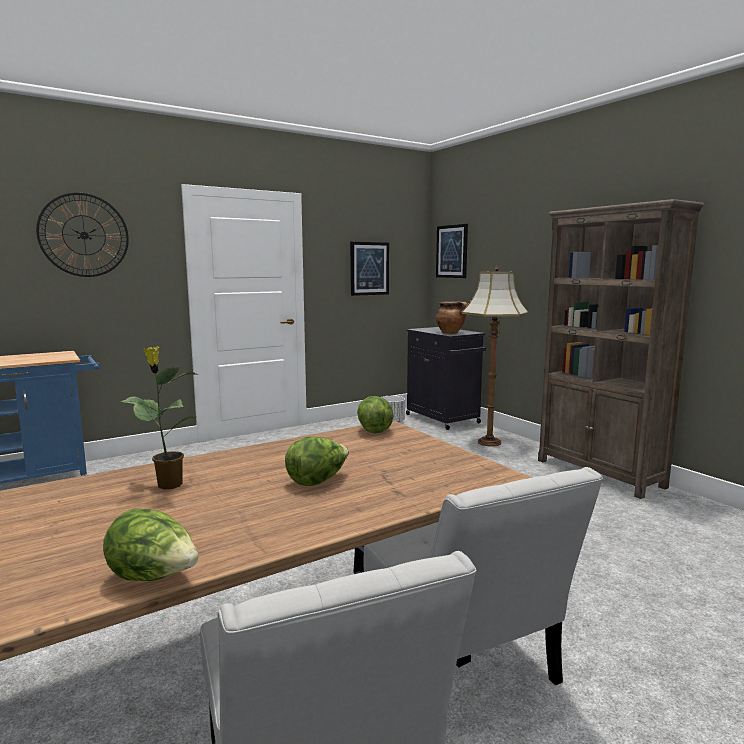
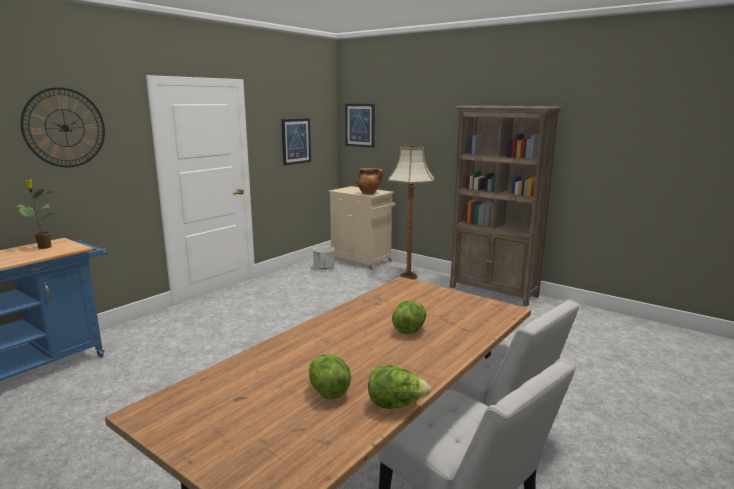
camera: 20 degrees left, 5 degrees up
potted plant [121,346,200,490] -> potted plant moved to [16,180,56,249]
lettuce [357,396,394,434] -> lettuce moved to [309,354,351,399]
black cabinet [406,327,486,430] -> beige cabinet [328,186,395,270]

